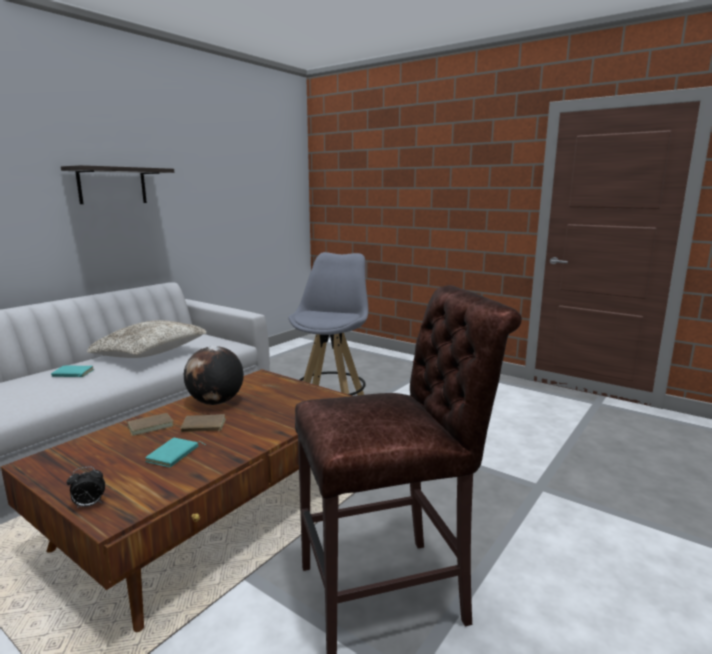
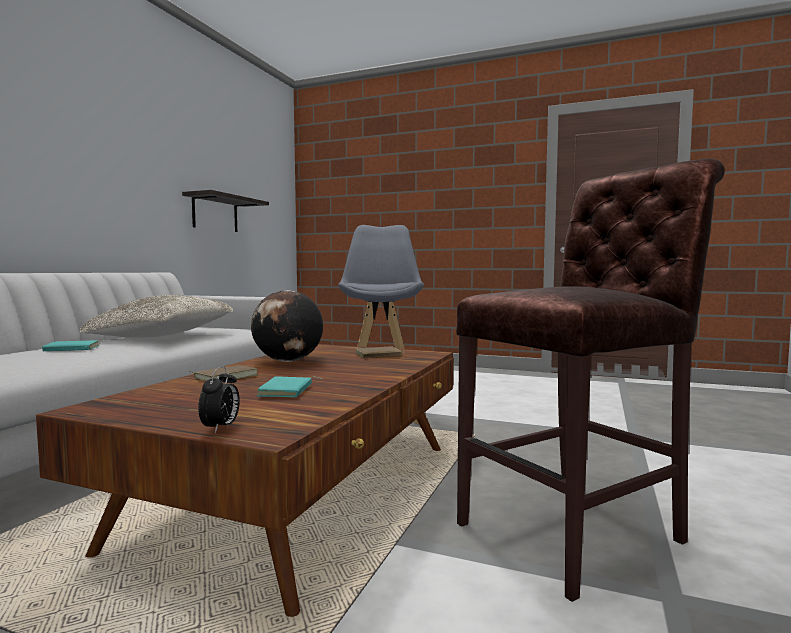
camera: 15 degrees left, 10 degrees down
shelf [61,165,174,204] -> shelf moved to [182,190,269,232]
alarm clock [66,467,105,508] -> alarm clock turned 45 degrees counterclockwise [198,366,240,433]
brown book [181,414,226,432] -> brown book moved to [356,346,405,358]

